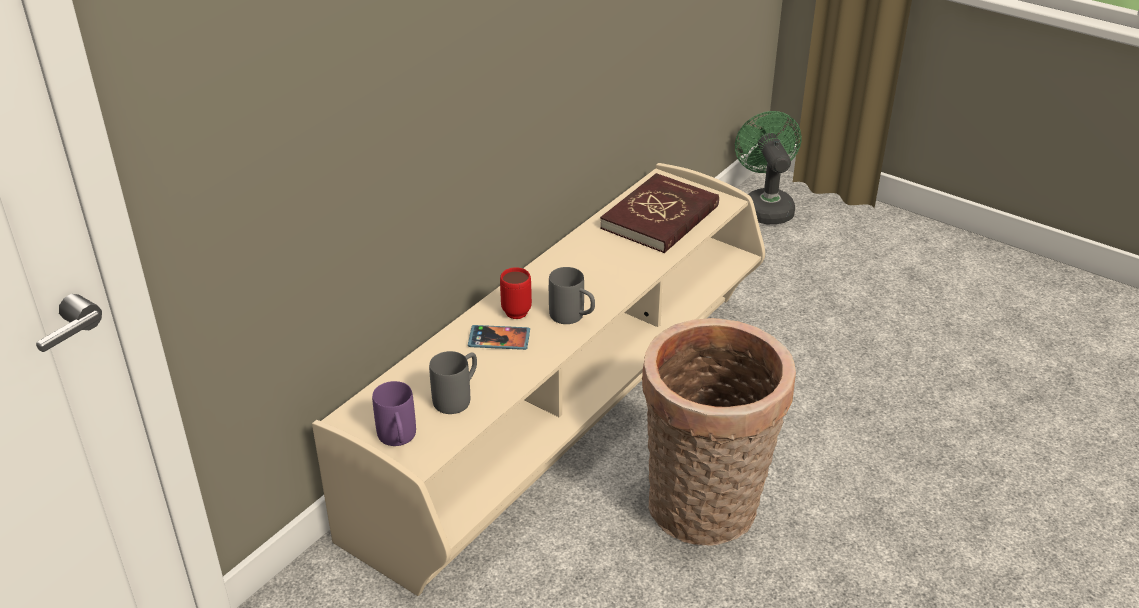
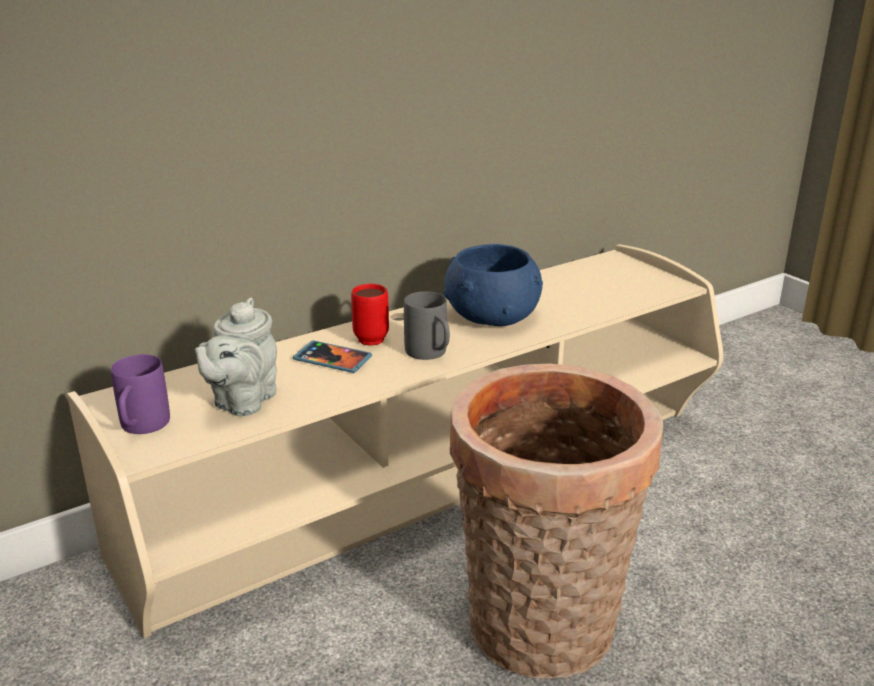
camera: 20 degrees right, 10 degrees down
grey mug [429,351,477,414] -> grey teapot [194,298,277,416]
red book [600,173,719,253] -> none
green fan [735,111,802,224] -> none
none -> blue bowl [443,244,543,326]

